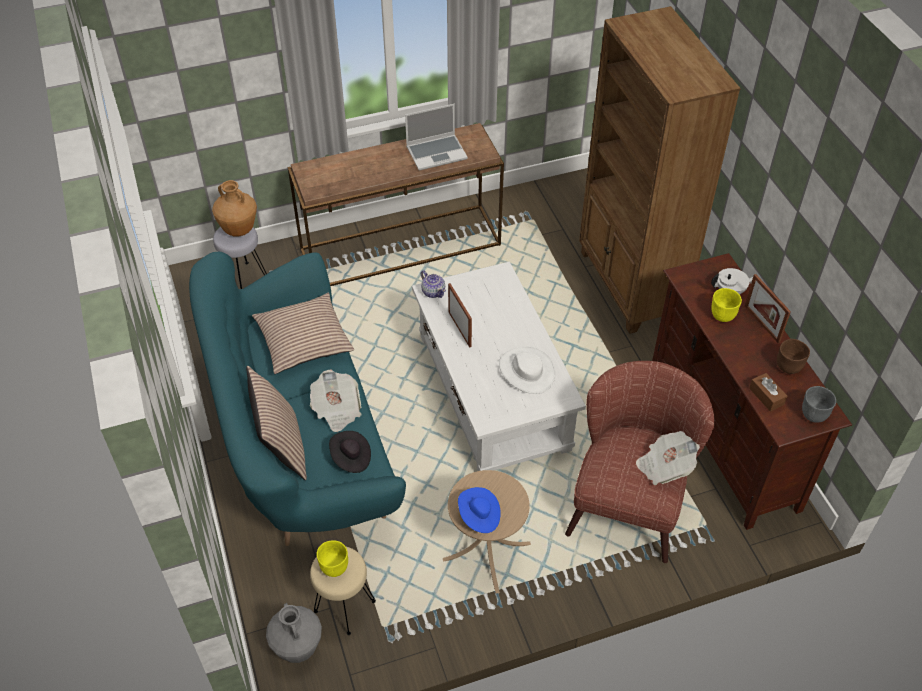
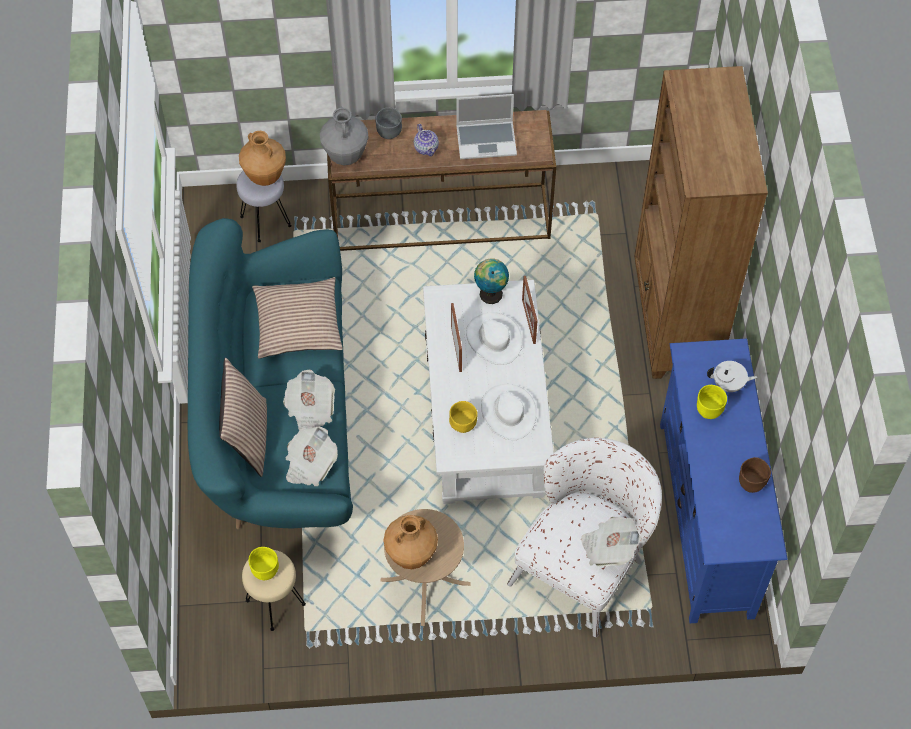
camera: 15 degrees right, 10 degrees up
grey vase [266,603,322,663] -> grey vase moved to [320,107,369,165]
black hat [329,431,371,473] -> newspaper [286,427,338,486]
teapot [421,270,446,298] -> teapot moved to [414,124,439,156]
blue hat [458,487,501,533] -> brown vase [383,515,438,569]
brown armchair [565,361,715,563] -> white armchair [507,438,662,637]
brown tv stand [652,253,852,530] -> blue tv stand [660,339,788,623]
picture frame [745,274,791,343] -> picture frame moved to [522,276,538,344]
brown tissue box [749,373,787,412] -> none
grey bowl [802,386,836,423] -> grey bowl moved to [375,107,402,139]
none -> yellow bowl [449,401,478,433]
none -> white hat [466,312,522,365]
none -> globe [474,258,509,304]

